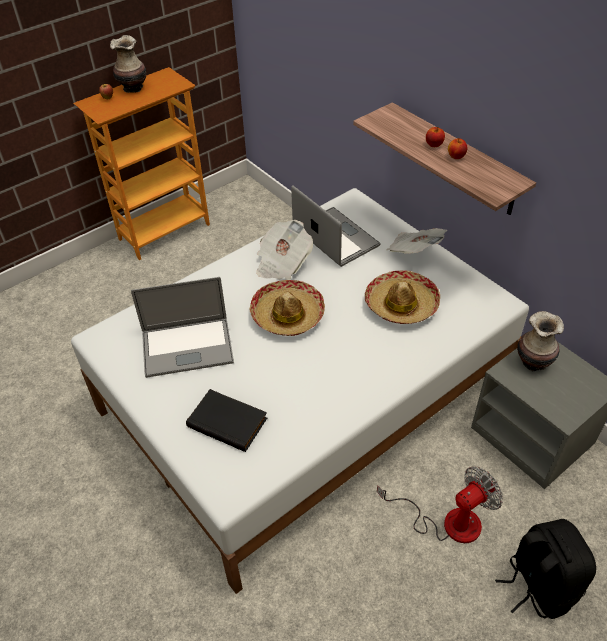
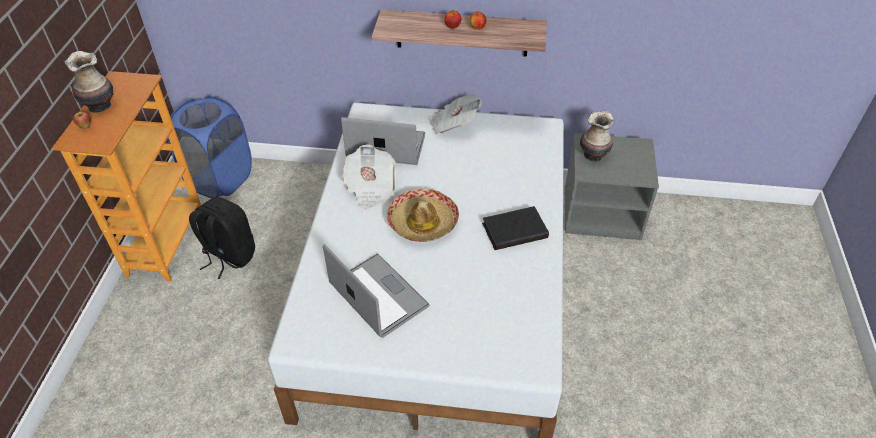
camera: 45 degrees left, 0 degrees up
laptop [131,277,234,378] -> laptop turned 75 degrees counterclockwise [323,244,429,338]
black book [186,389,267,452] -> black book moved to [482,206,549,250]
hat [365,271,440,324] -> none
fan [377,467,503,543] -> none
black backpack [495,519,596,619] -> black backpack moved to [189,197,255,279]
none -> blue laundry basket [167,96,252,198]

